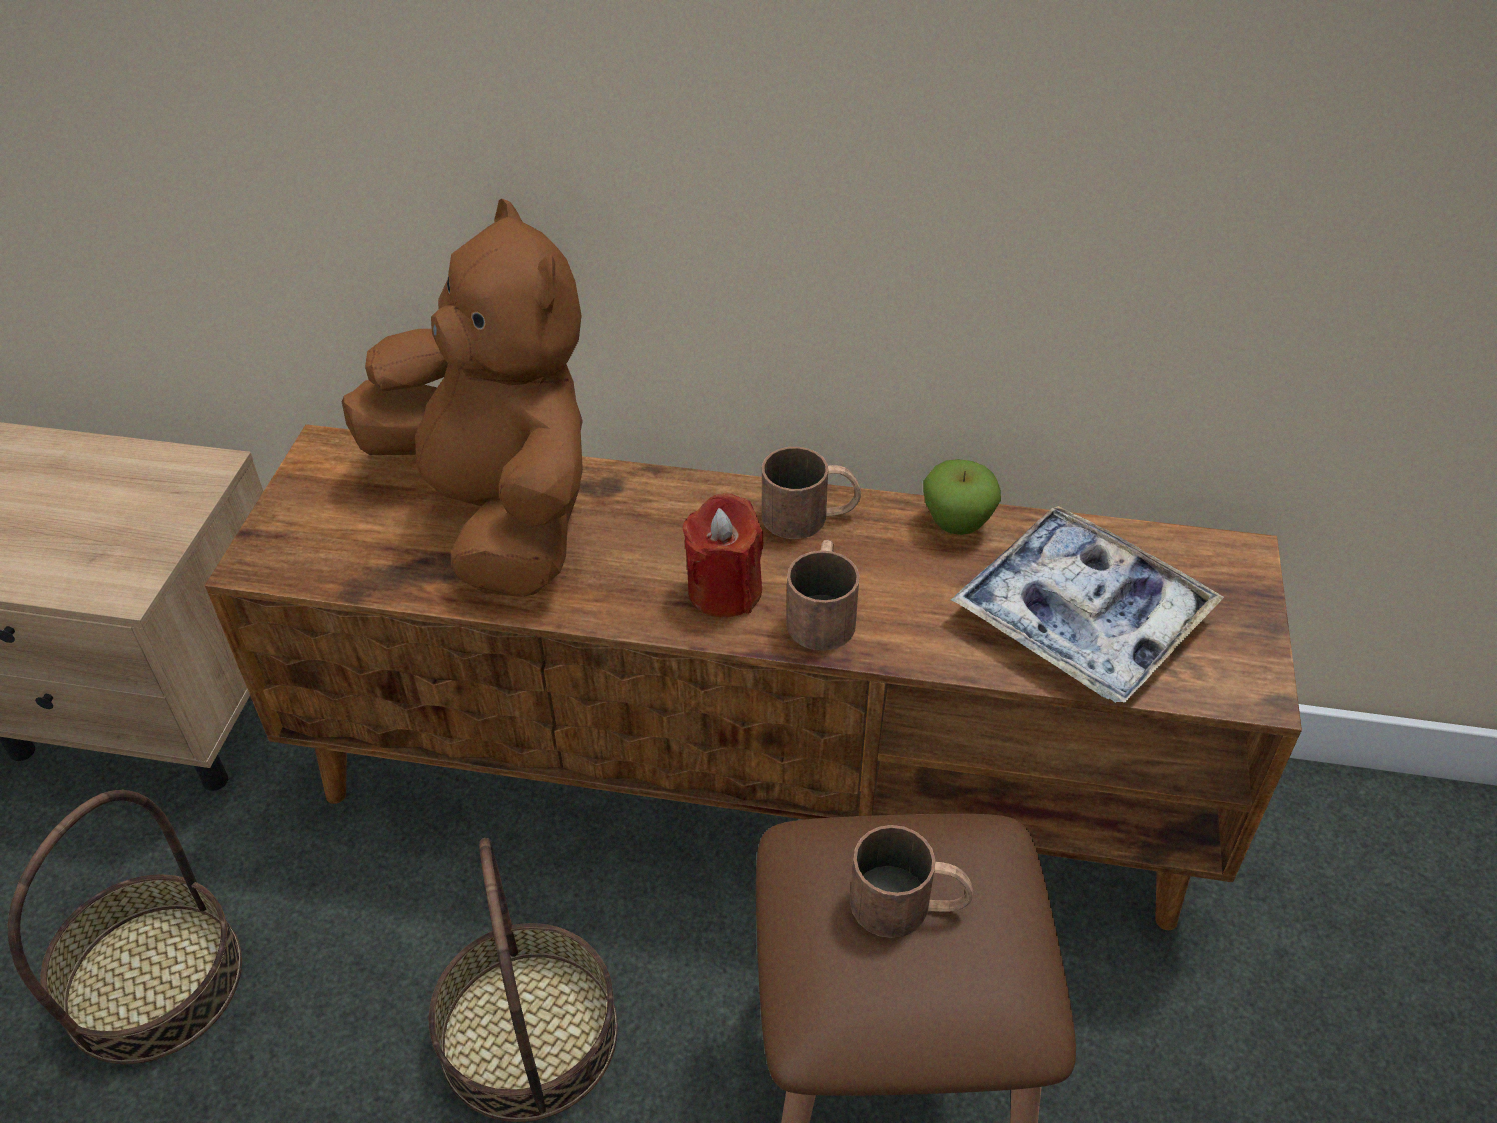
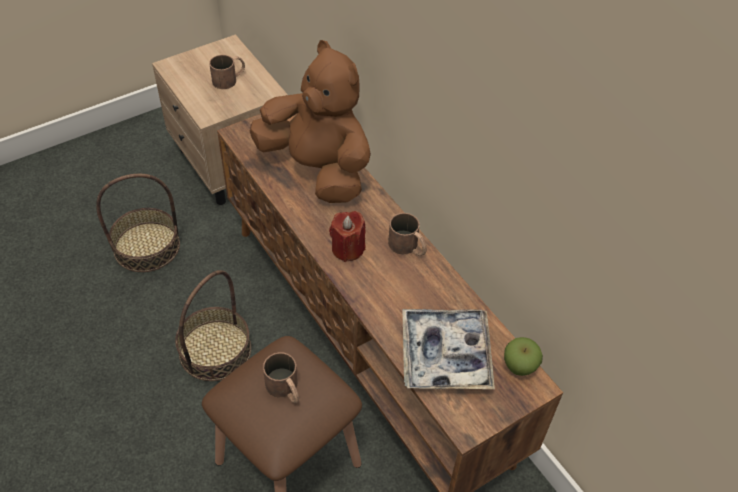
camera: 45 degrees right, 5 degrees up
brown plush toy [342,199,583,597] -> brown plush toy turned 60 degrees counterclockwise [250,40,371,203]
brown mug [786,540,859,651] -> brown mug moved to [209,55,245,89]
apple [923,459,1001,535] -> apple moved to [504,337,543,376]

